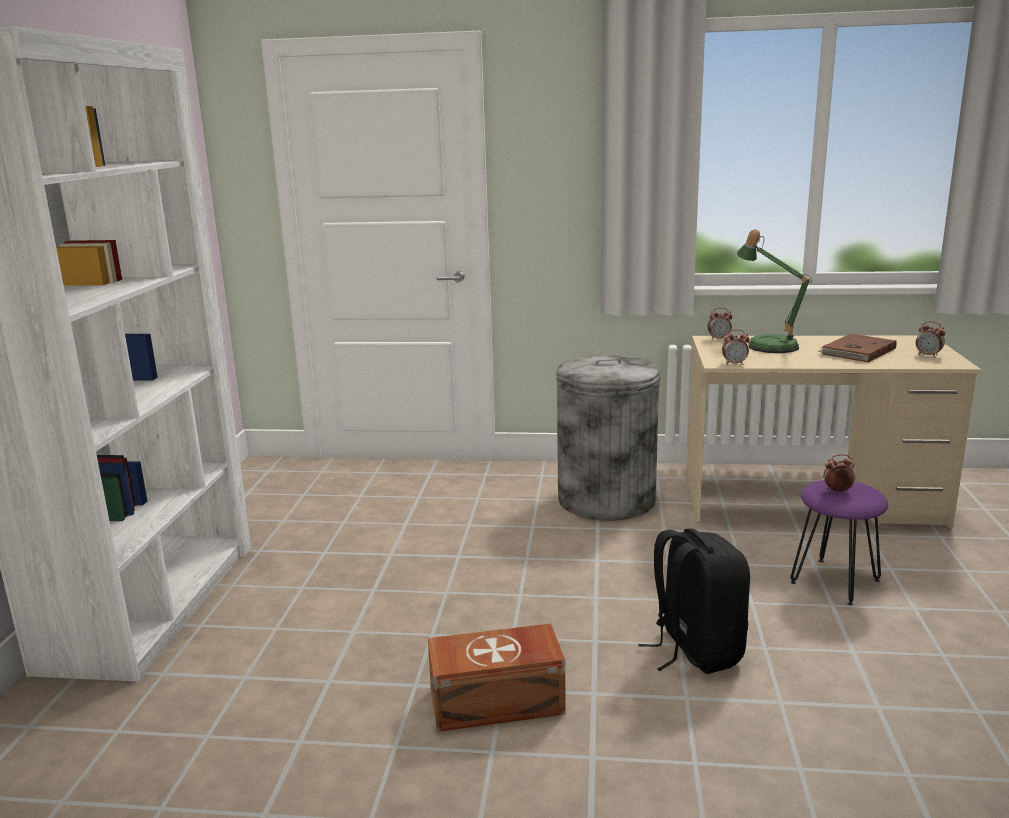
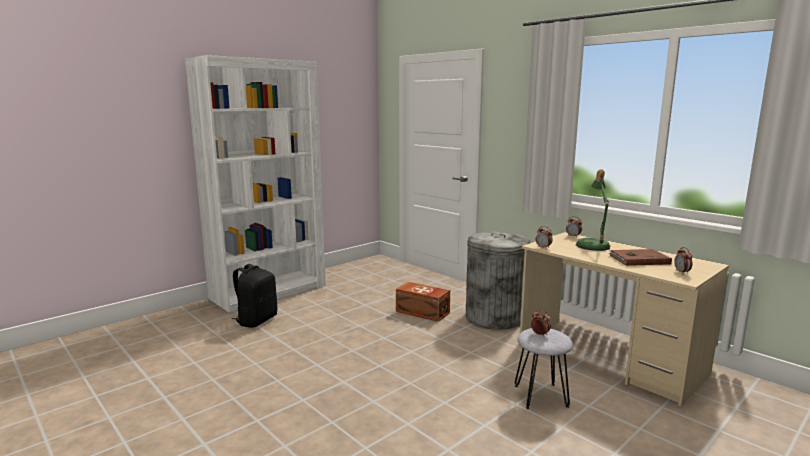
camera: 40 degrees right, 5 degrees down
brown storage box [428,623,566,732] -> brown storage box moved to [396,282,450,322]
black backpack [638,529,750,674] -> black backpack moved to [232,264,277,328]
purple stool [790,480,888,606] -> grey stool [515,328,573,409]

